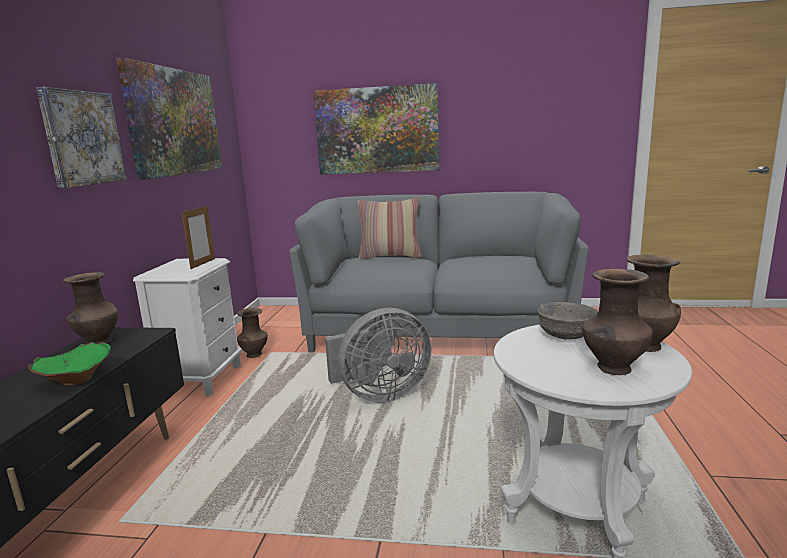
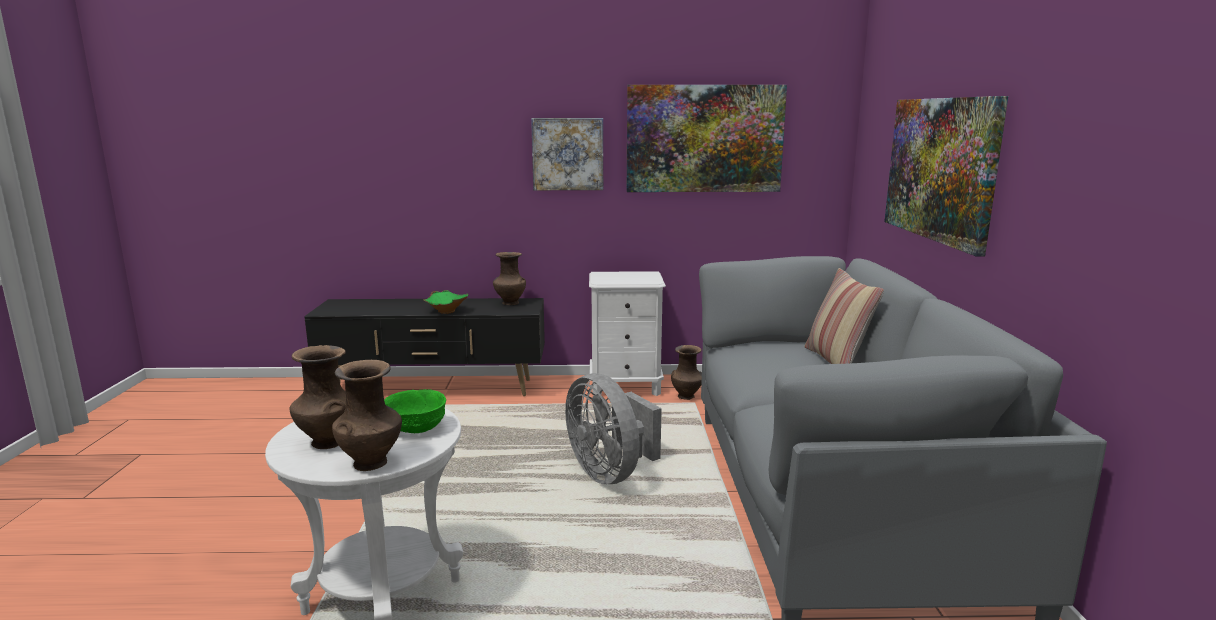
camera: 80 degrees right, 0 degrees up
picture frame [182,205,215,269] -> none
grey bowl [538,302,598,340] -> green bowl [384,389,446,433]

